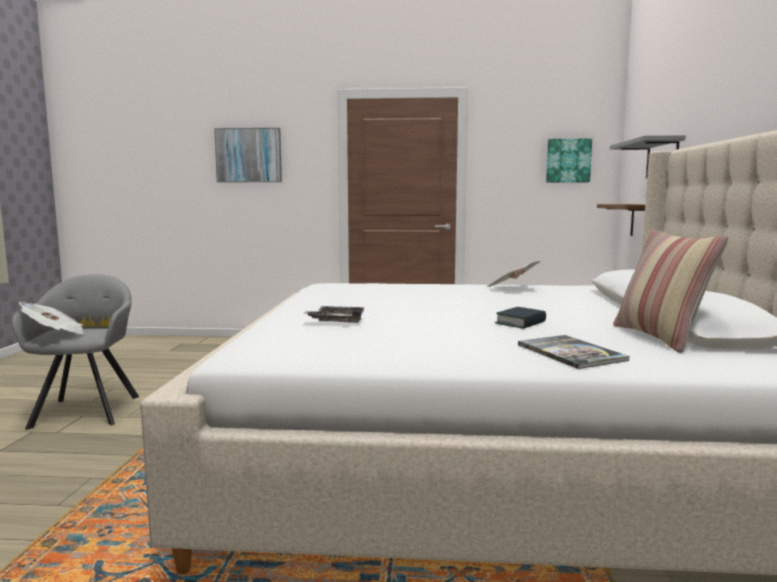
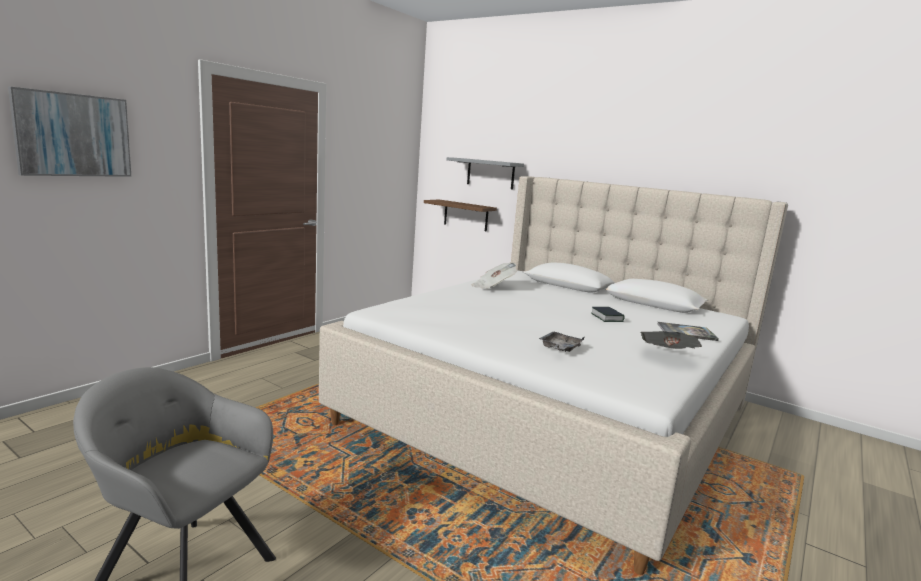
camera: 60 degrees left, 5 degrees up
newspaper [19,302,84,334] -> newspaper moved to [640,331,702,349]
picture [546,139,592,183] -> none
pillow [613,230,729,353] -> none

